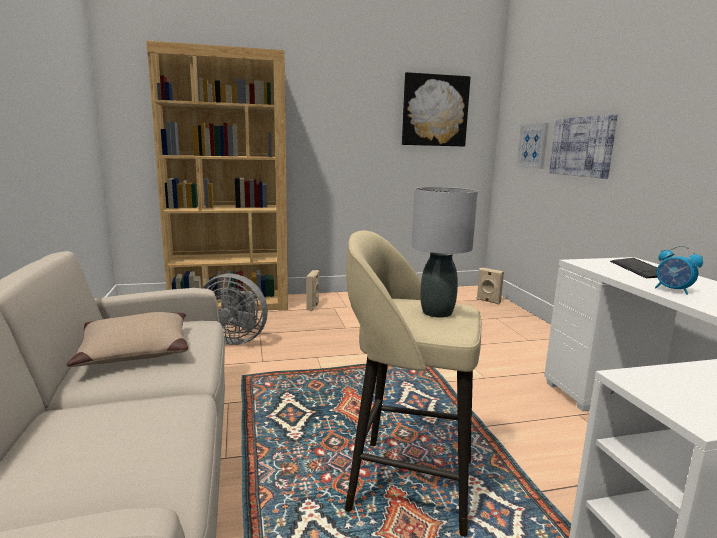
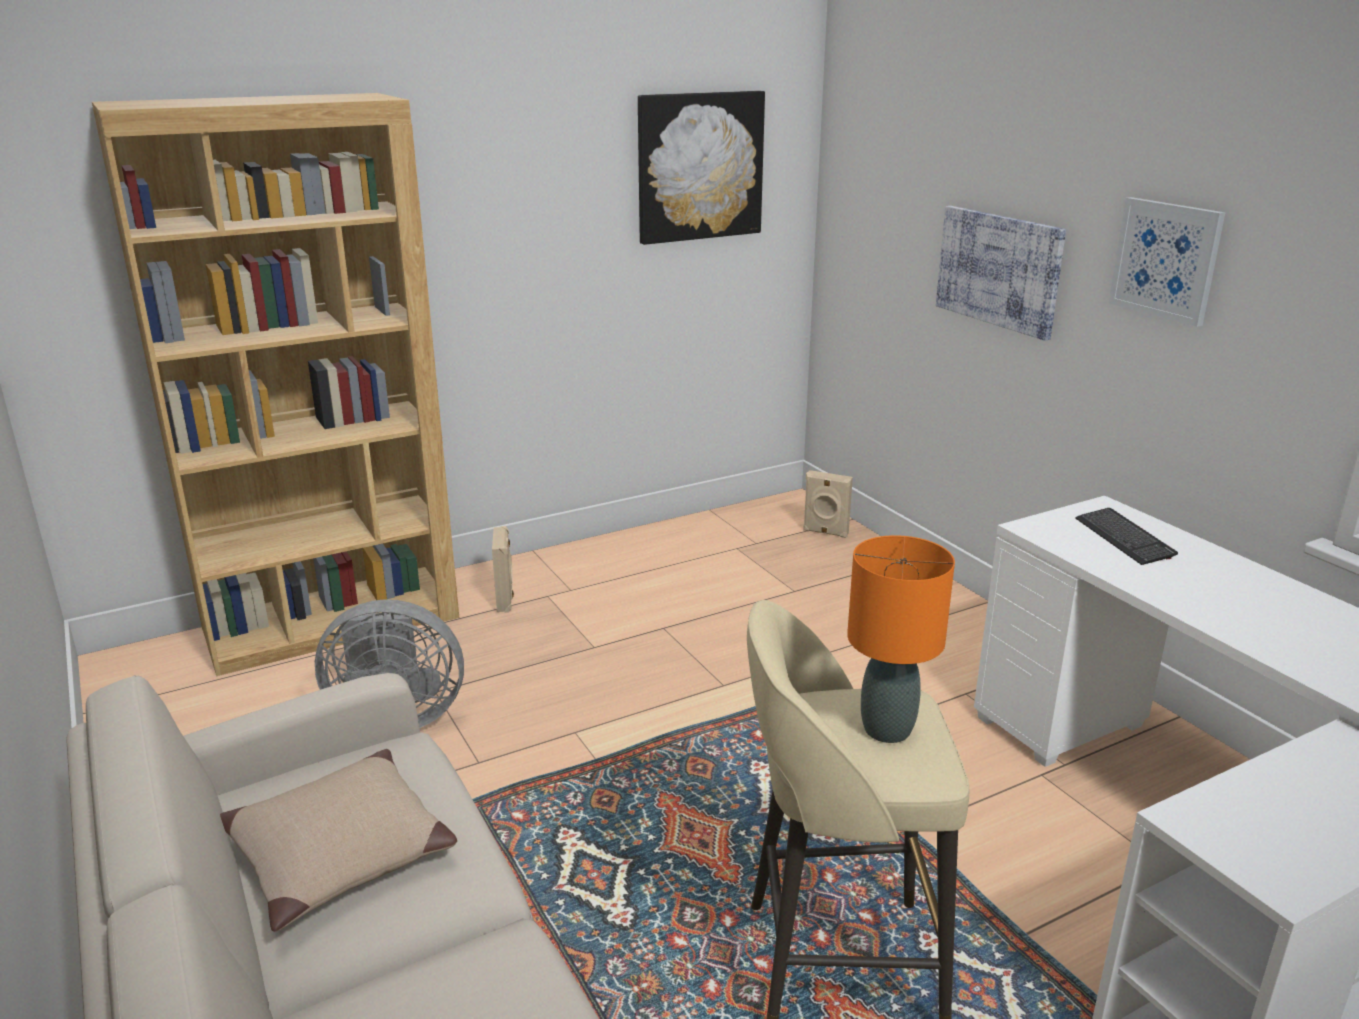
camera: 15 degrees left, 10 degrees up
grey table lamp [411,187,478,318] -> orange table lamp [847,535,955,743]
picture [516,123,549,169] -> picture moved to [1109,197,1225,327]
alarm clock [655,246,703,295] -> none

